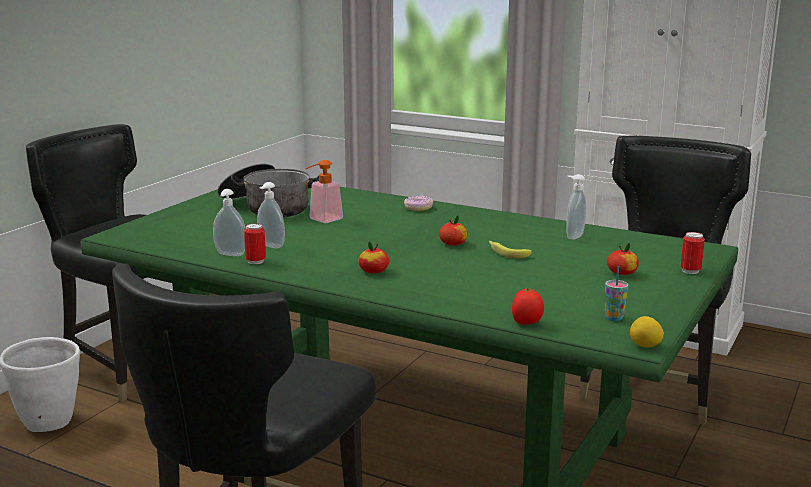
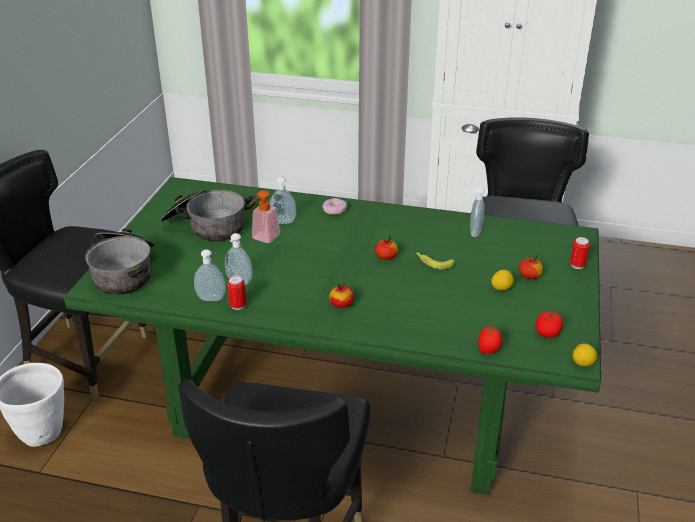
camera: 15 degrees left, 15 degrees up
cup [605,266,629,321] -> tomato [535,311,563,338]
none -> cooking pot [85,228,155,295]
none -> soap dispenser [270,175,296,224]
none -> lemon [491,270,514,291]

